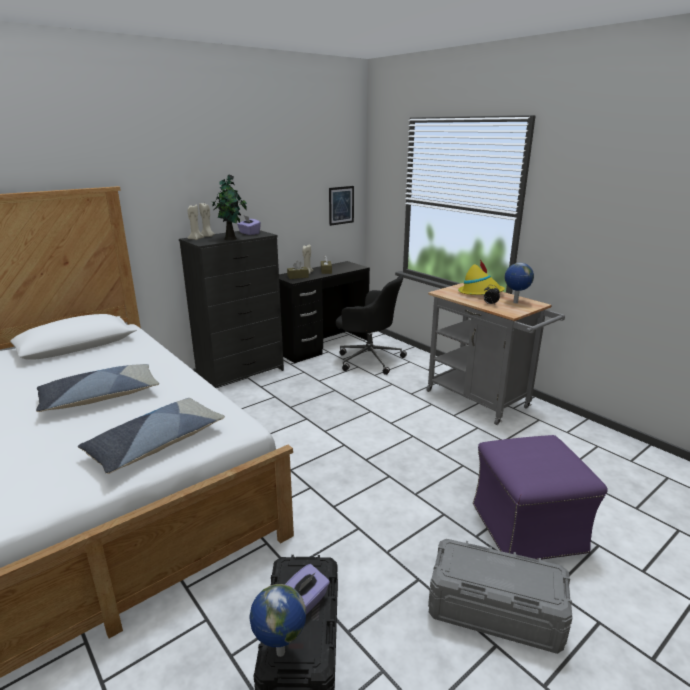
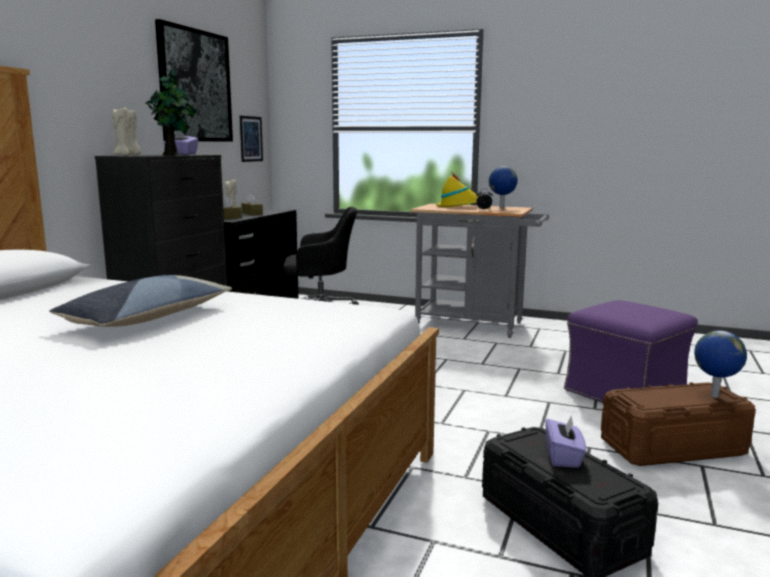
camera: 30 degrees left, 10 degrees down
pillow [78,398,225,474] -> none
globe [250,584,306,657] -> globe moved to [694,330,747,398]
grey storage box [428,539,573,654] -> brown storage box [601,382,756,466]
none -> picture [155,19,233,142]

